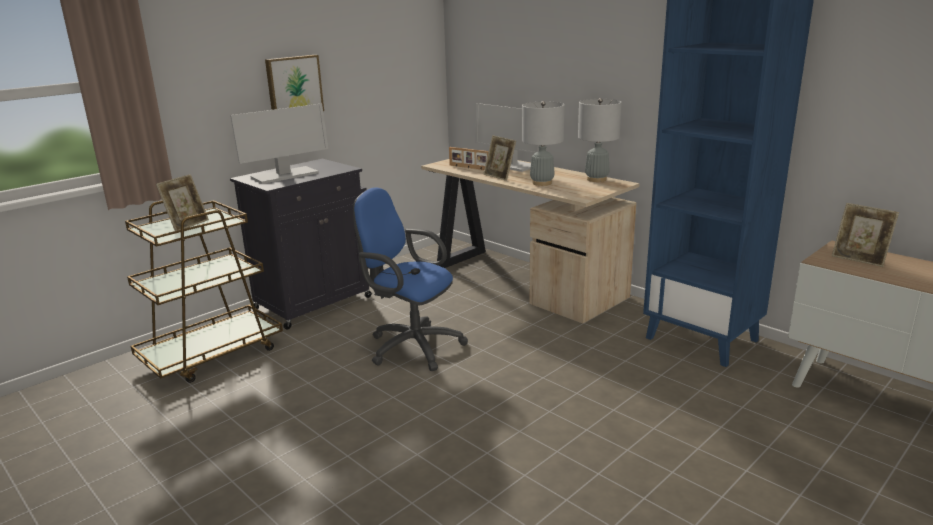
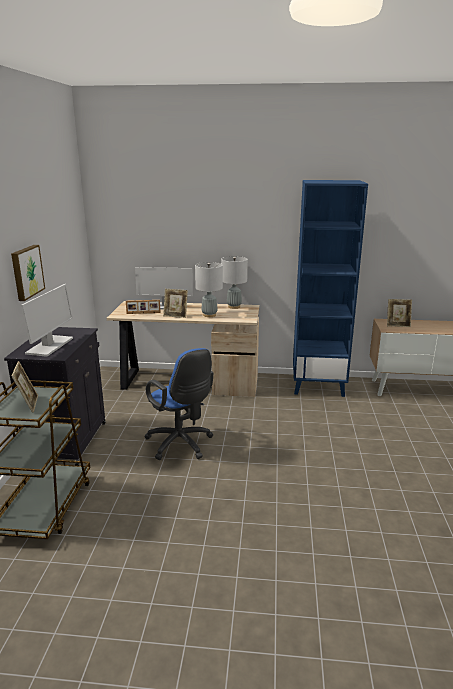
camera: 40 degrees left, 0 degrees up
blue office chair [353,187,468,371] -> blue office chair turned 120 degrees counterclockwise [144,348,213,460]

